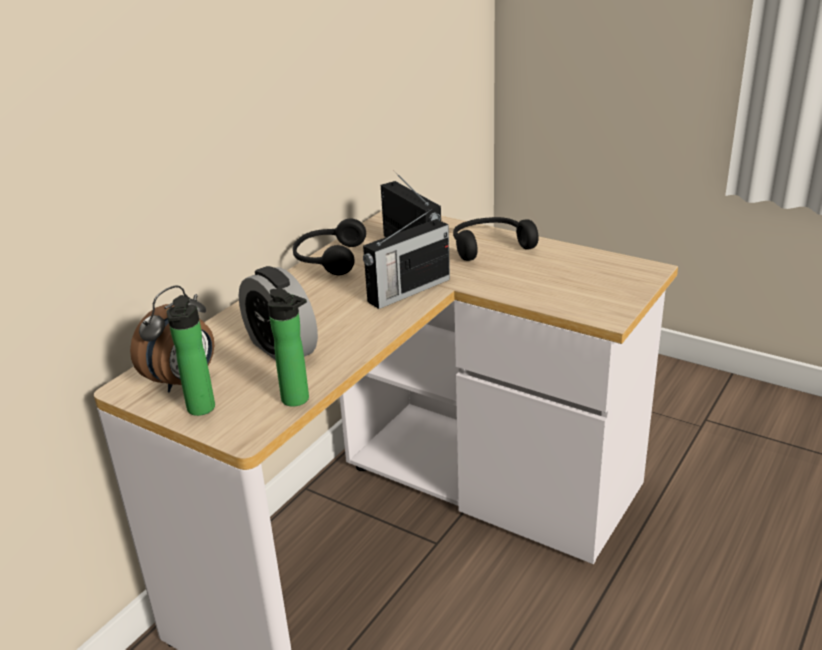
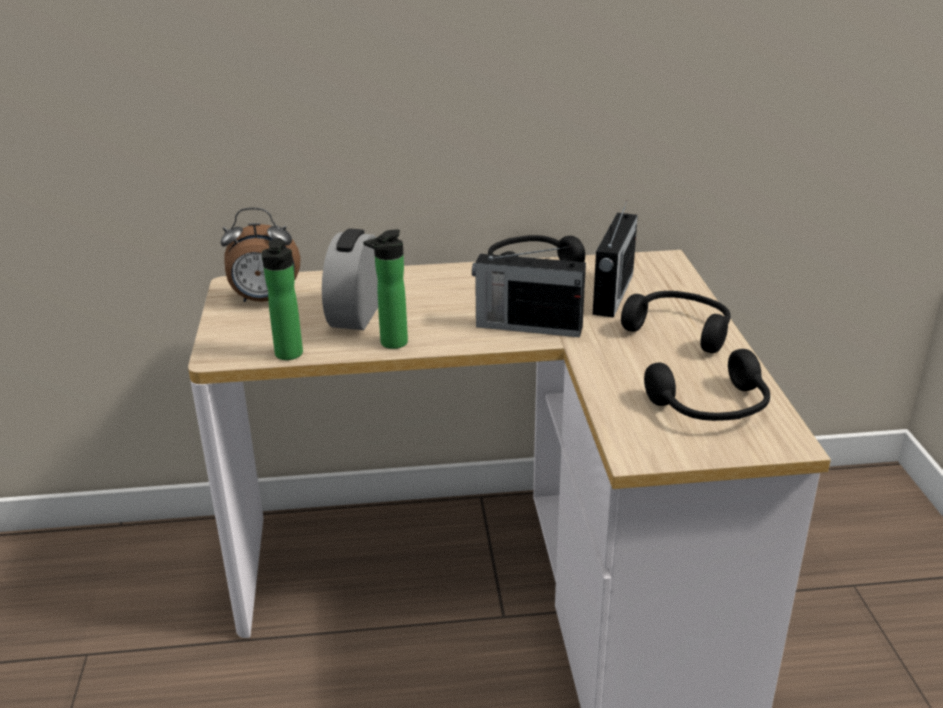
camera: 50 degrees right, 0 degrees up
bottle [167,295,215,416] -> bottle moved to [363,229,408,349]
none -> black headphones [644,349,770,421]

